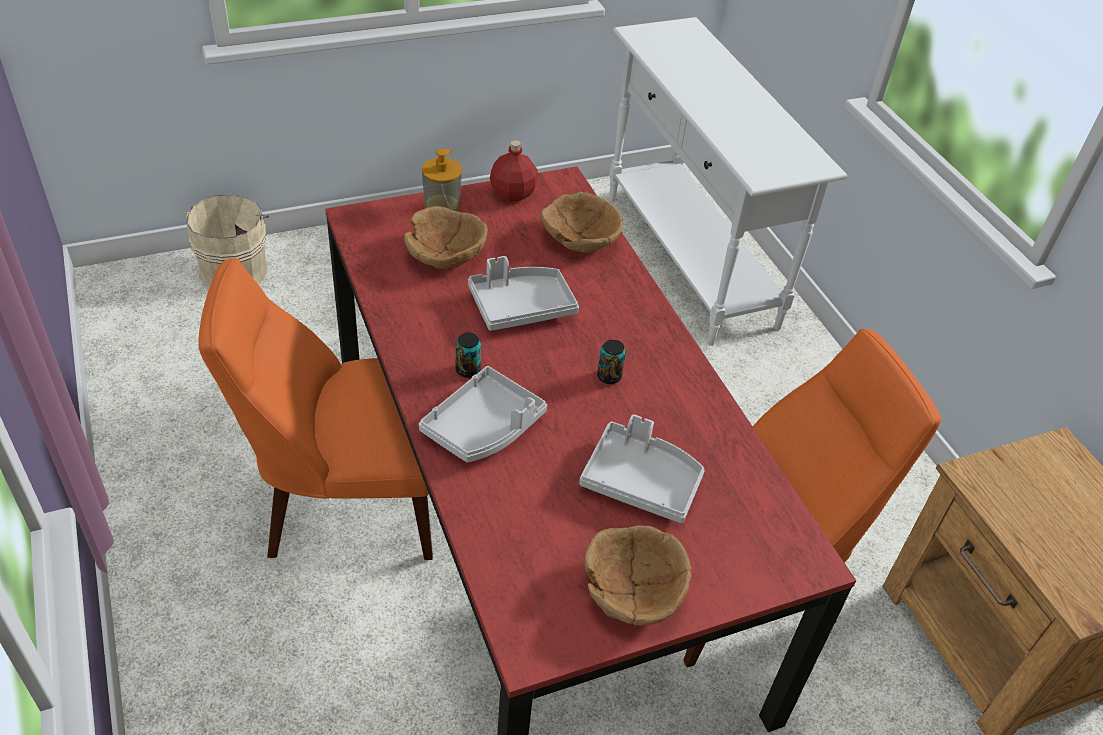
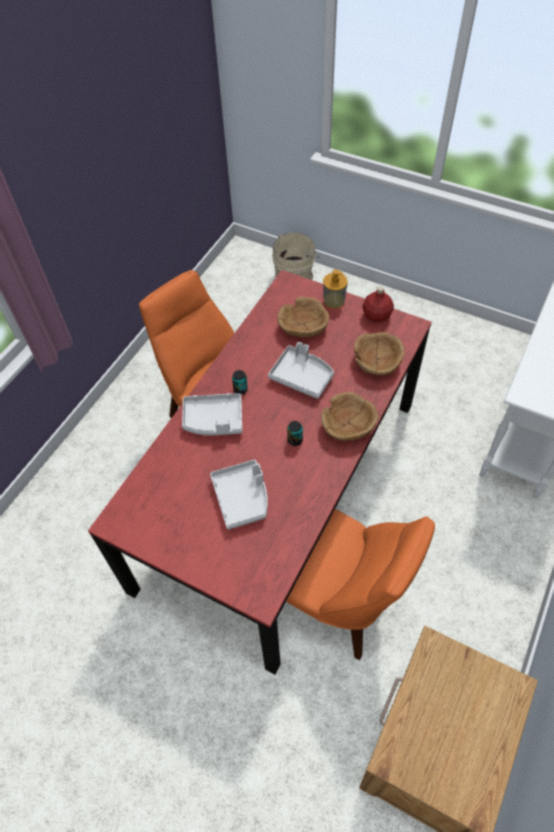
camera: 55 degrees right, 10 degrees up
brown bowl [585,525,692,626] -> brown bowl moved to [321,392,379,441]

